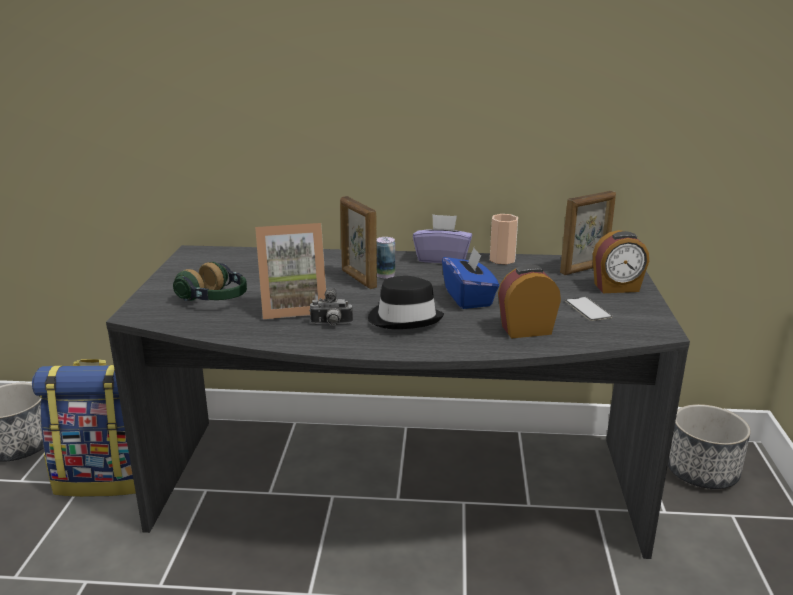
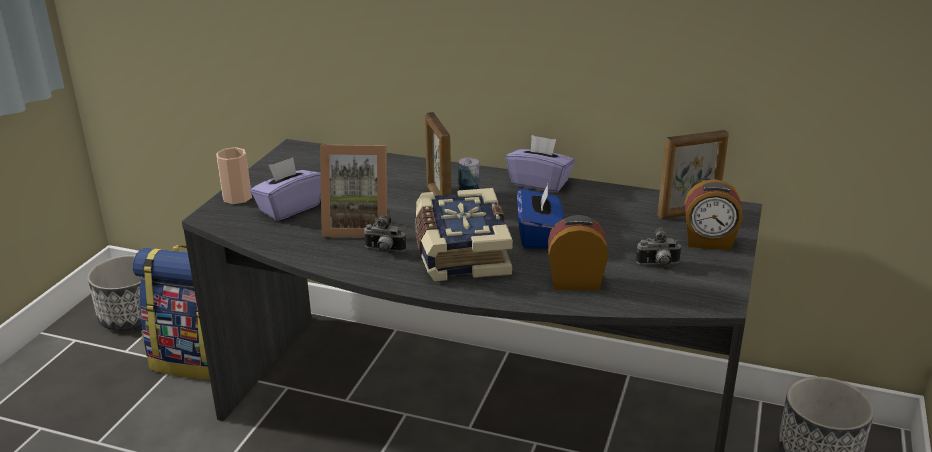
camera: 15 degrees right, 5 degrees up
headphones [173,262,247,301] -> purple tissue box [250,157,321,221]
black hat [368,276,444,329] -> book [415,188,513,281]
cup [490,214,518,264] -> cup moved to [216,147,252,204]
phone [565,297,613,321] -> camera [636,227,682,266]

